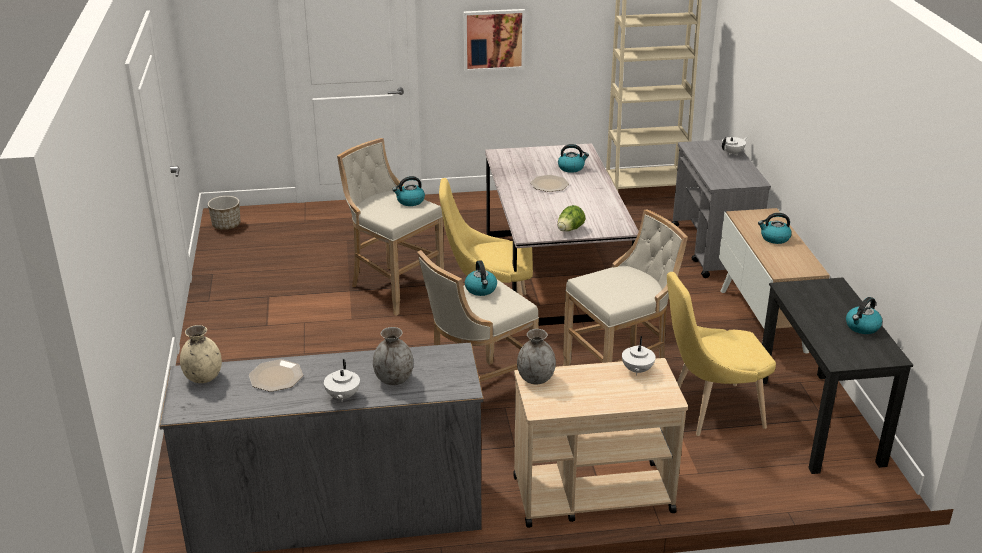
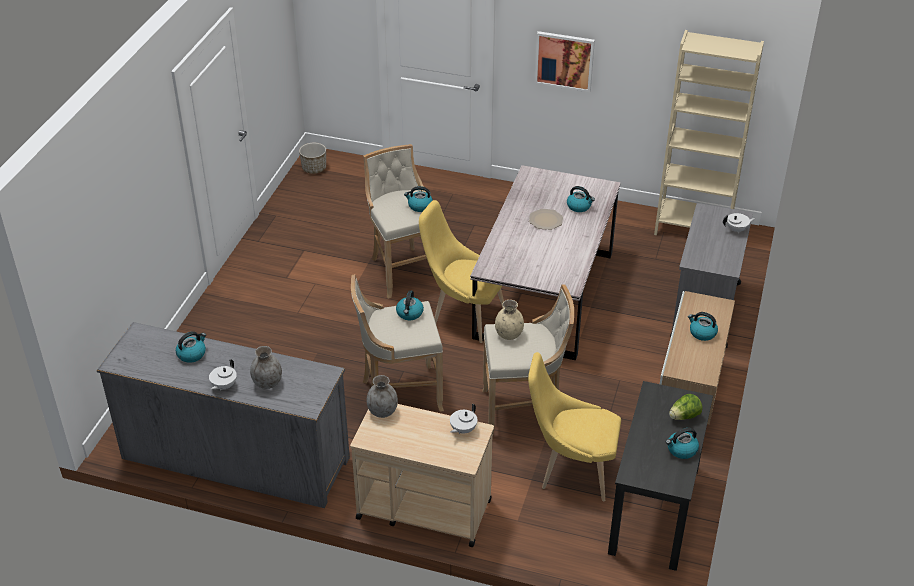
camera: 25 degrees right, 10 degrees up
beige vase [180,325,222,383] -> beige vase moved to [495,300,524,340]
plate [249,359,303,392] -> kettle [176,331,206,363]
lettuce [557,205,585,231] -> lettuce moved to [669,394,702,420]

